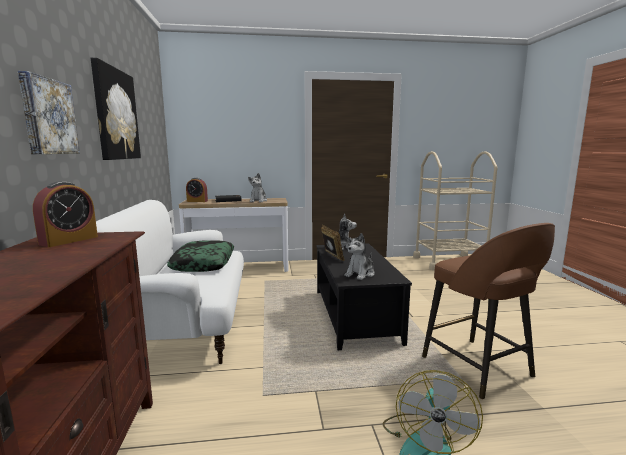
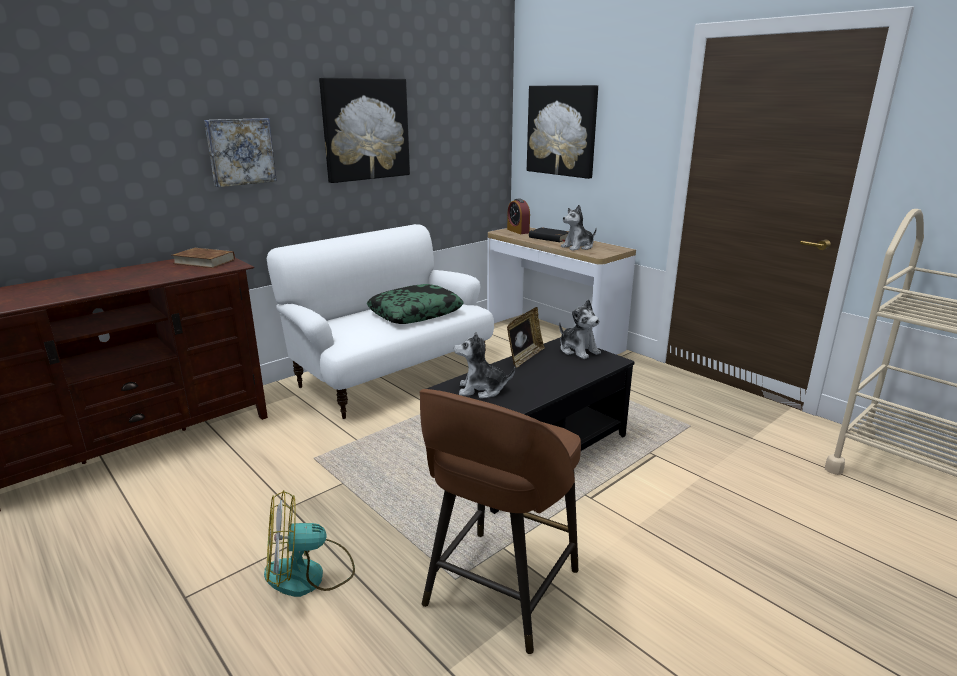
camera: 55 degrees right, 10 degrees up
alarm clock [33,181,98,247] -> brown book [172,248,235,268]
none -> picture [527,85,598,179]

